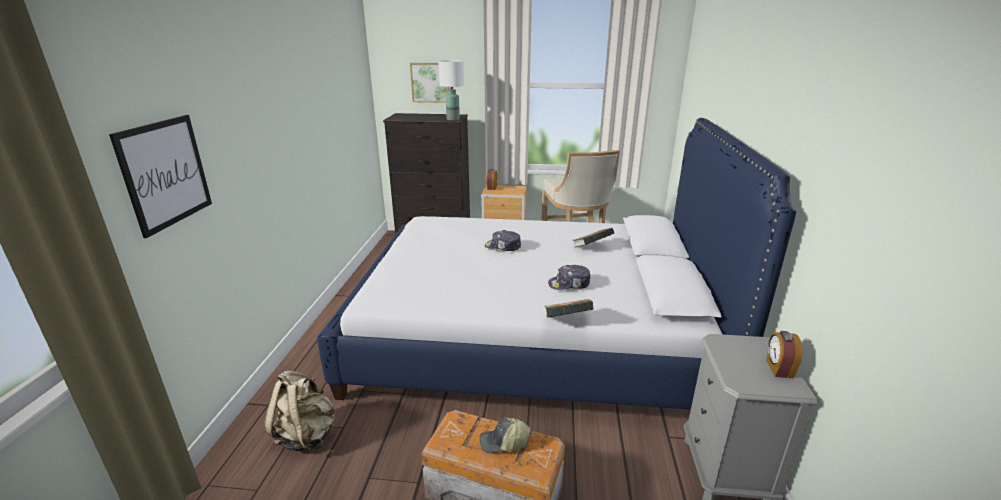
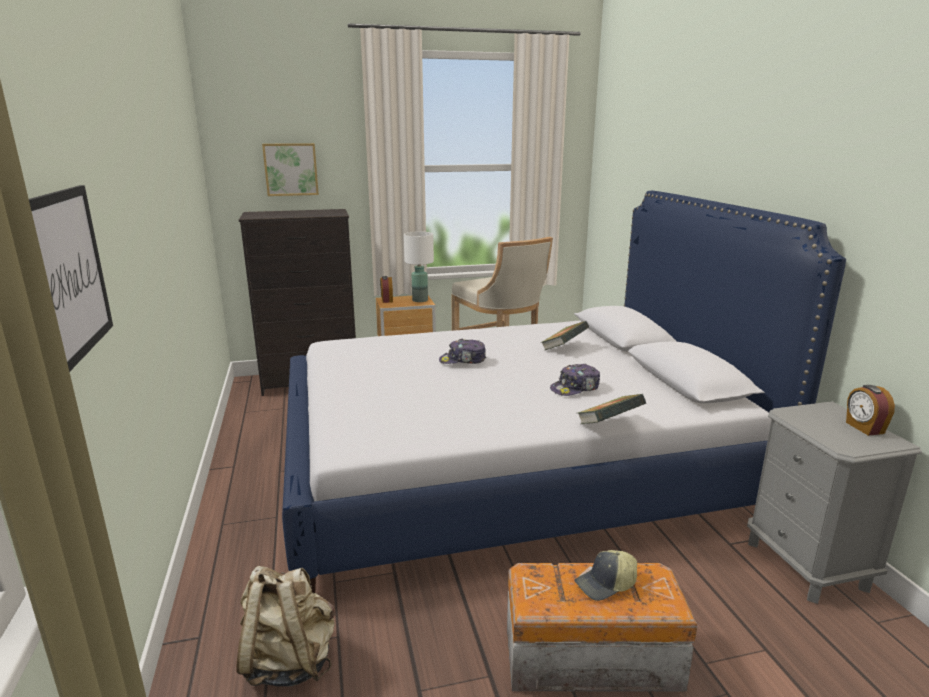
camera: 20 degrees left, 5 degrees down
white table lamp [438,60,464,121] -> white table lamp moved to [404,231,434,302]

